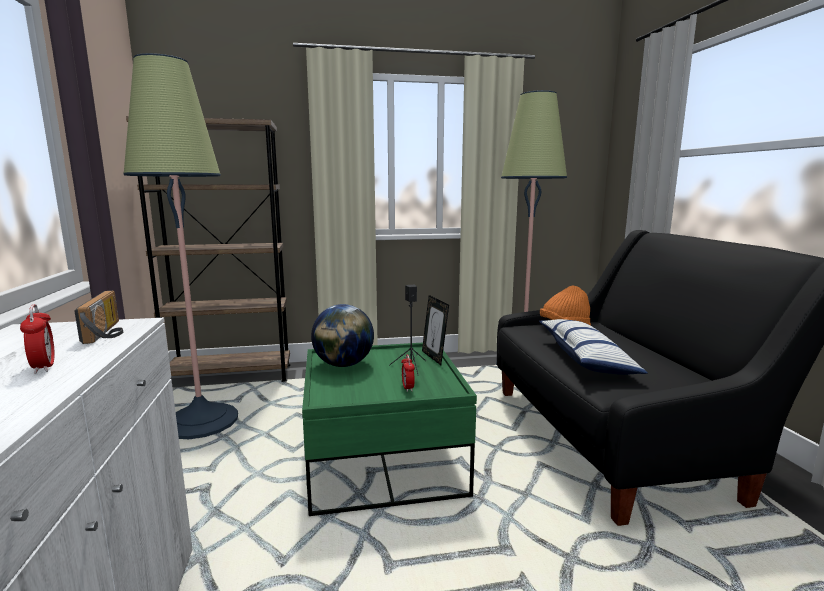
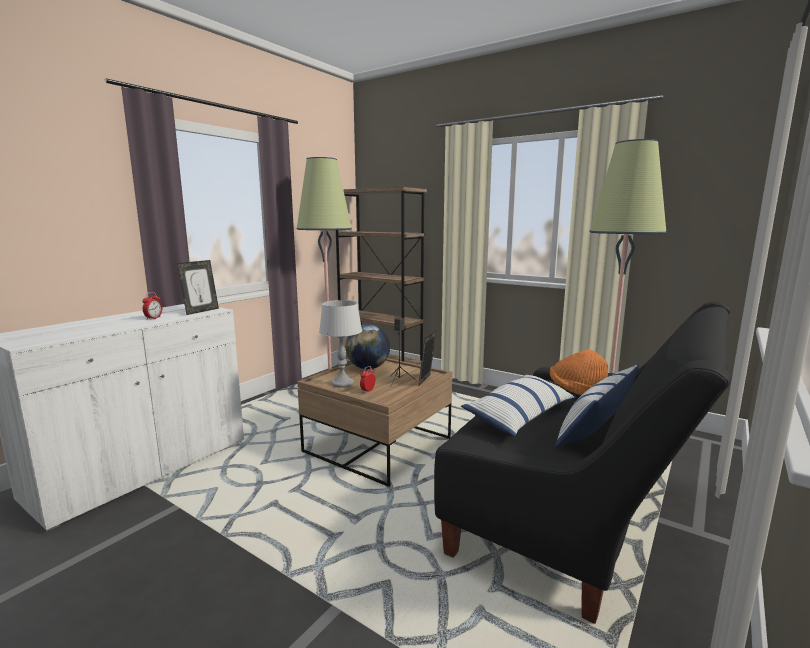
camera: 45 degrees right, 0 degrees up
radio [74,291,123,344] -> picture frame [177,260,219,315]
green coffee table [302,343,477,516] -> brown coffee table [297,358,452,487]
none -> grey table lamp [319,300,362,388]
none -> pillow [554,364,639,448]

